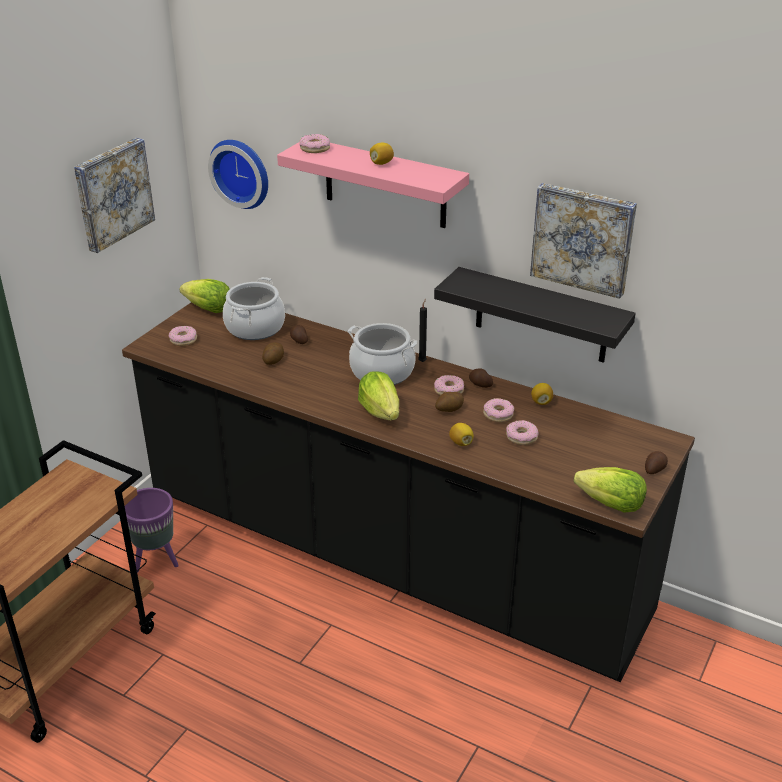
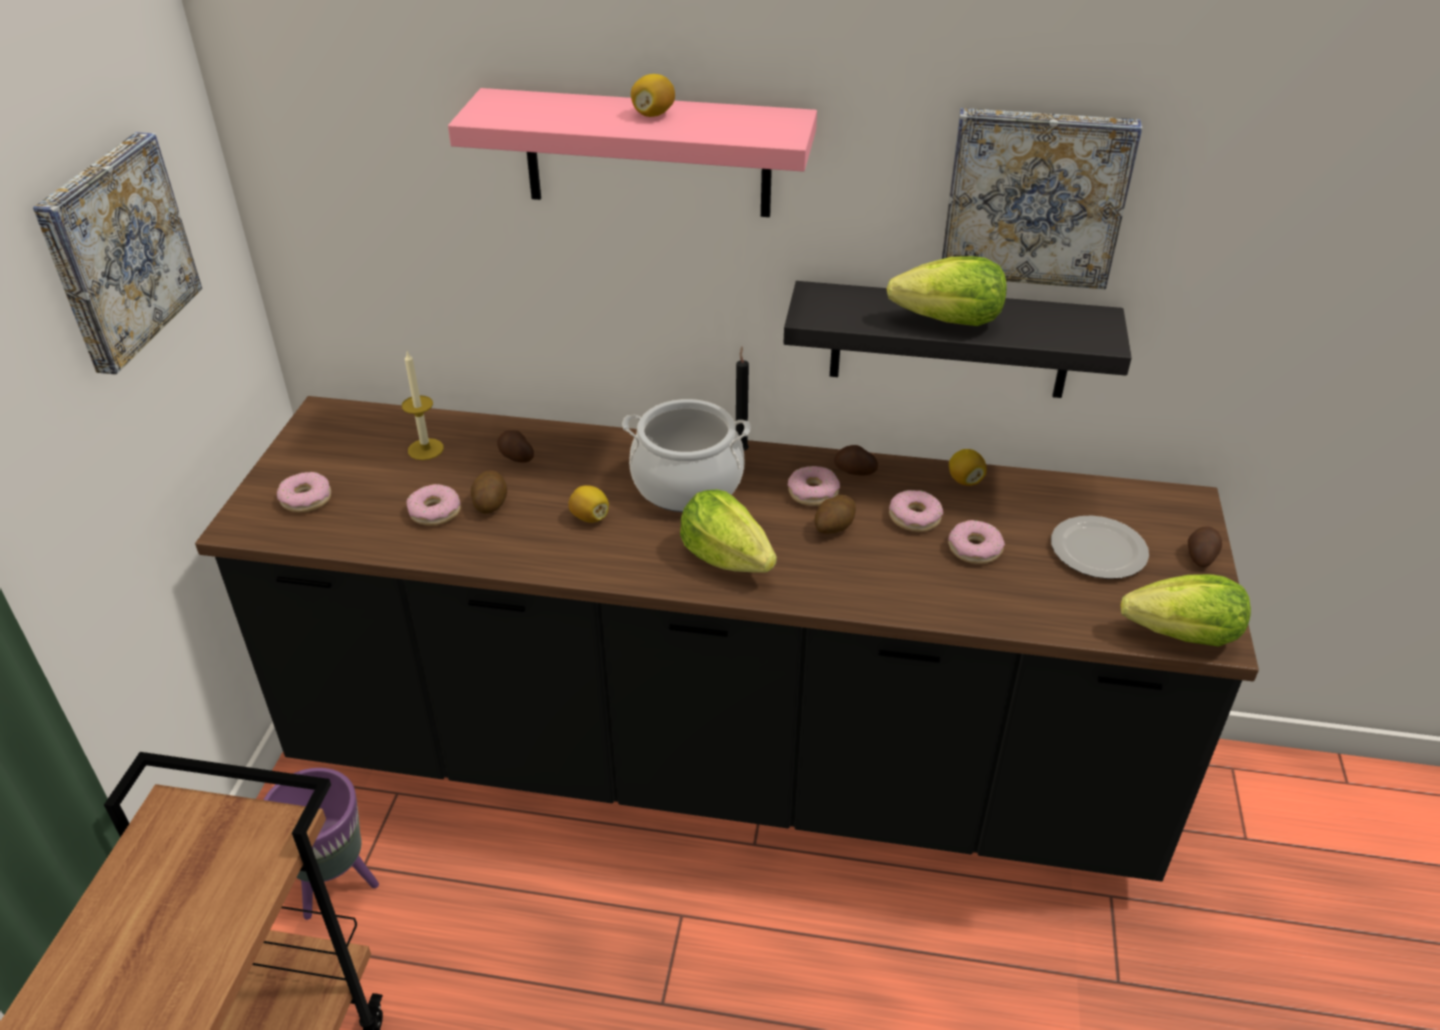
camera: 20 degrees left, 5 degrees up
lettuce [179,279,230,313] -> lettuce moved to [887,256,1006,326]
wall clock [208,140,268,209] -> none
cooking pot [223,277,285,340] -> candle [402,351,444,460]
donut [299,134,330,153] -> donut moved to [407,484,461,526]
lemon [449,423,474,446] -> lemon moved to [568,485,609,523]
none -> plate [1051,516,1149,579]

